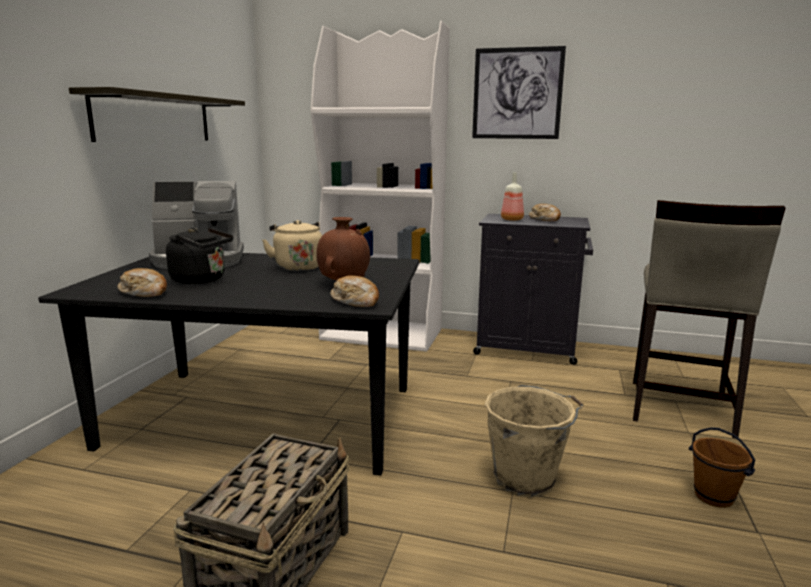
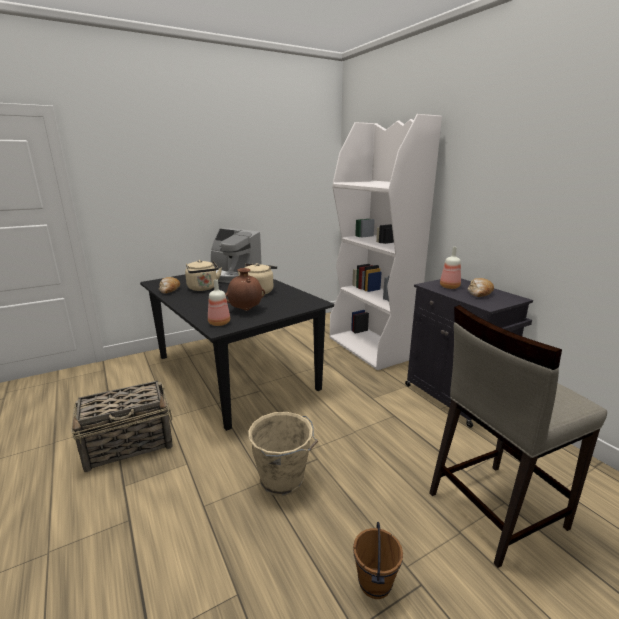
camera: 45 degrees right, 5 degrees up
shelf [69,87,245,142] -> none
black kettle [166,228,233,284] -> beige kettle [185,260,222,291]
bread [330,275,379,307] -> bottle [208,279,230,326]
picture [472,46,566,139] -> none

